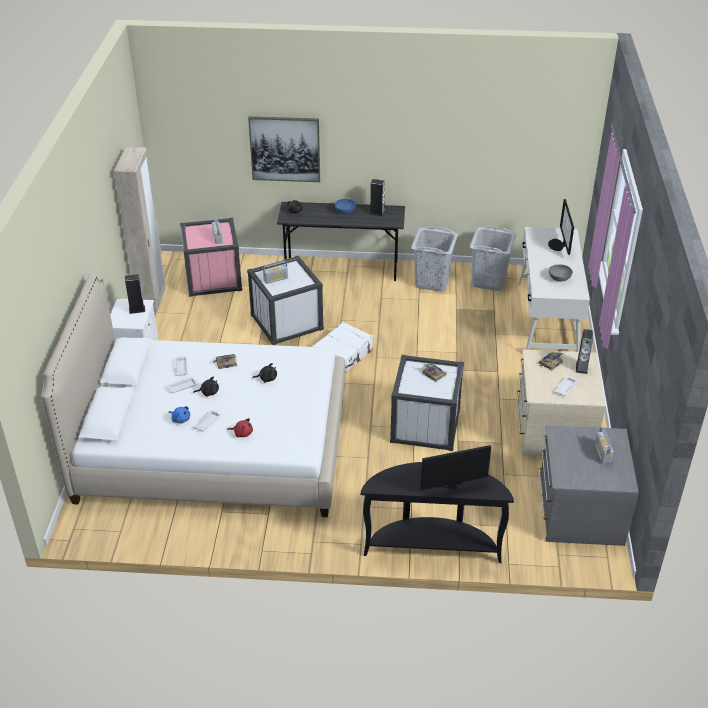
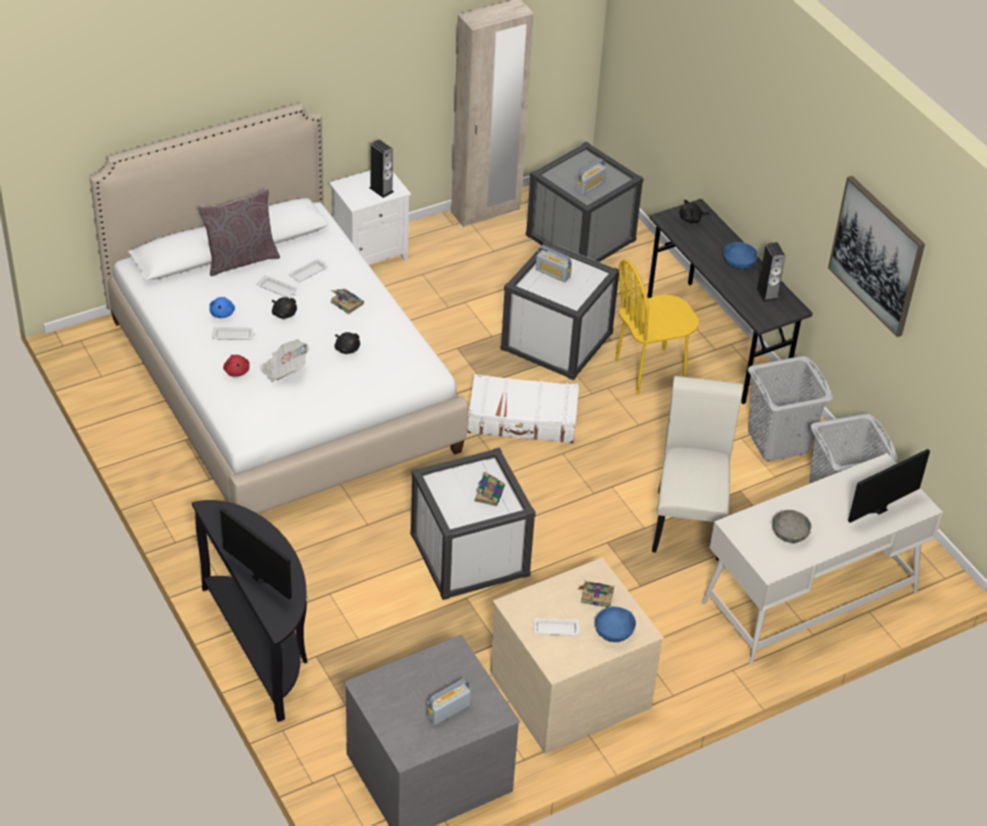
camera: 55 degrees right, 5 degrees up
pink storage box [180,218,242,297] -> grey storage box [526,141,644,262]
picture [248,116,320,182] -> picture moved to [828,176,925,337]
speaker [576,329,593,374] -> blue bowl [595,606,636,642]
none -> grey pillow [198,189,280,276]
none -> newspaper [260,339,310,382]
none -> yellow chair [615,259,699,395]
none -> white chair [652,376,743,560]

